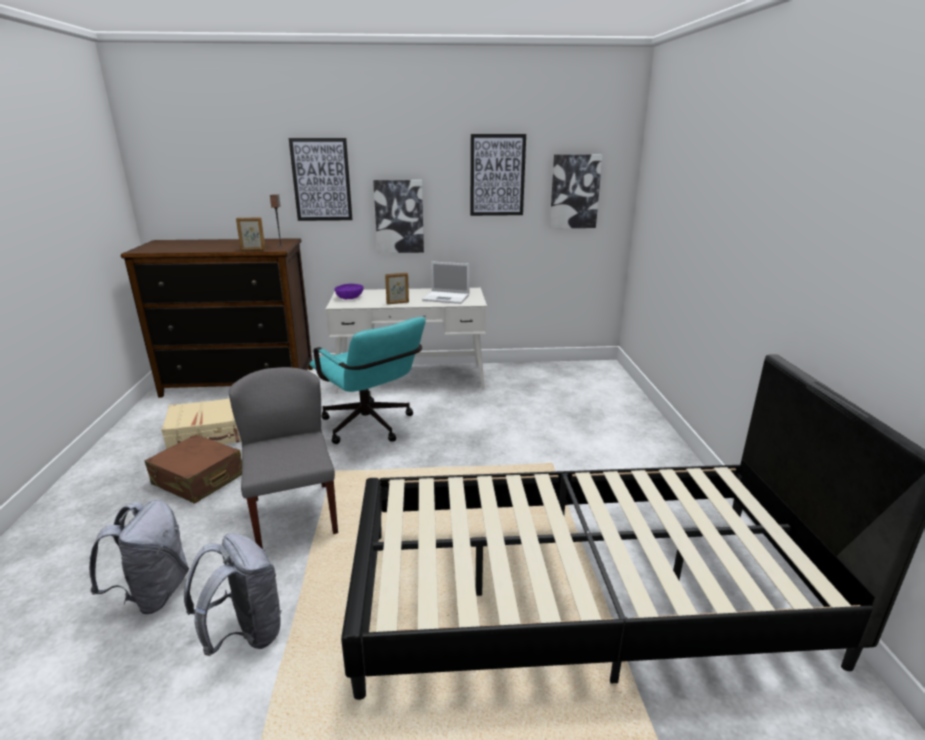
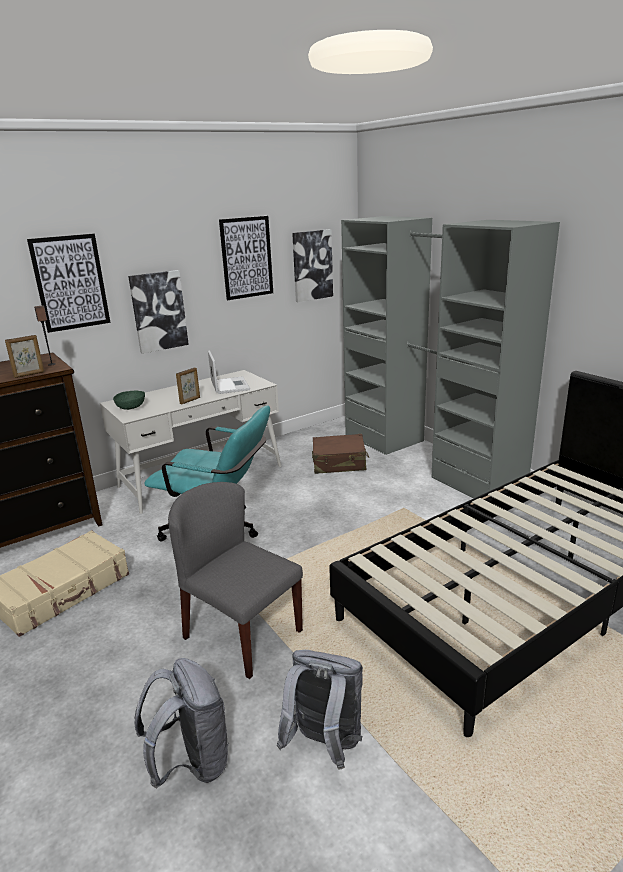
camera: 30 degrees left, 0 degrees up
brown suitcase [145,434,242,504] -> brown suitcase moved to [312,434,369,474]
purple bowl [335,284,364,299] -> green bowl [113,390,145,410]
laptop [422,261,470,304] -> laptop turned 90 degrees counterclockwise [208,350,250,394]
none -> grey wardrobe [341,216,560,498]

